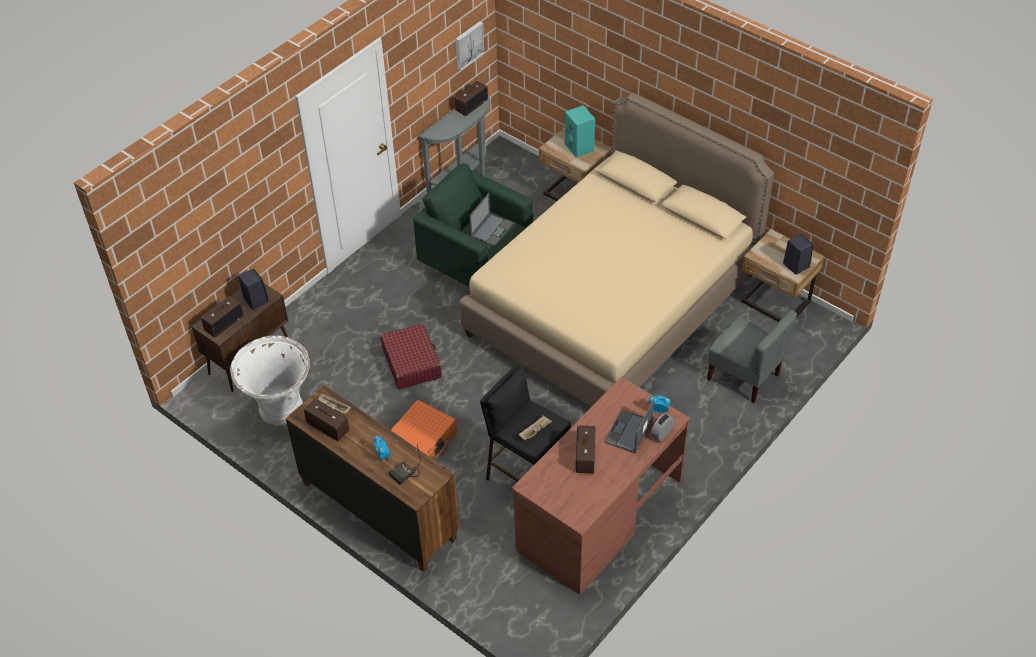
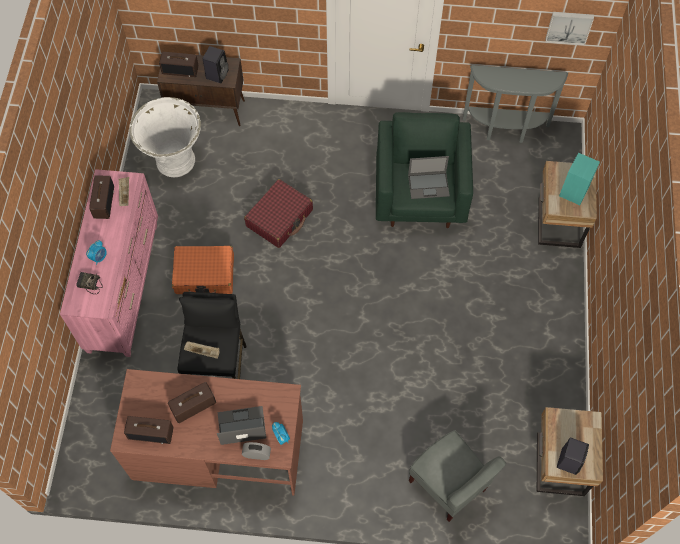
camera: 55 degrees right, 15 degrees up
brown dresser [286,385,460,572] -> pink dresser [60,169,158,357]
radio [455,81,488,116] -> radio moved to [124,416,174,444]
beige bed [459,92,774,407] -> none
grey chair [707,310,797,403] -> grey chair turned 45 degrees counterclockwise [409,430,506,522]

